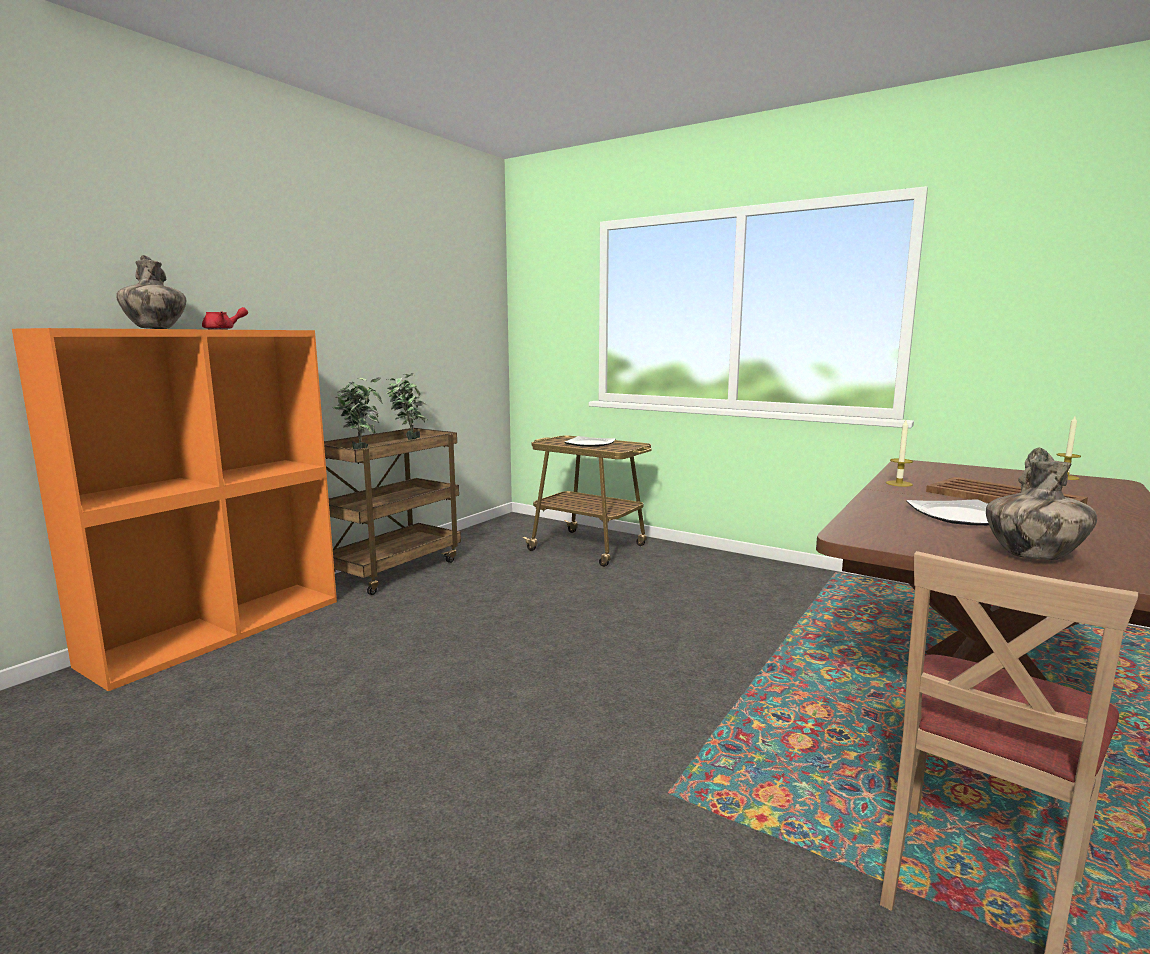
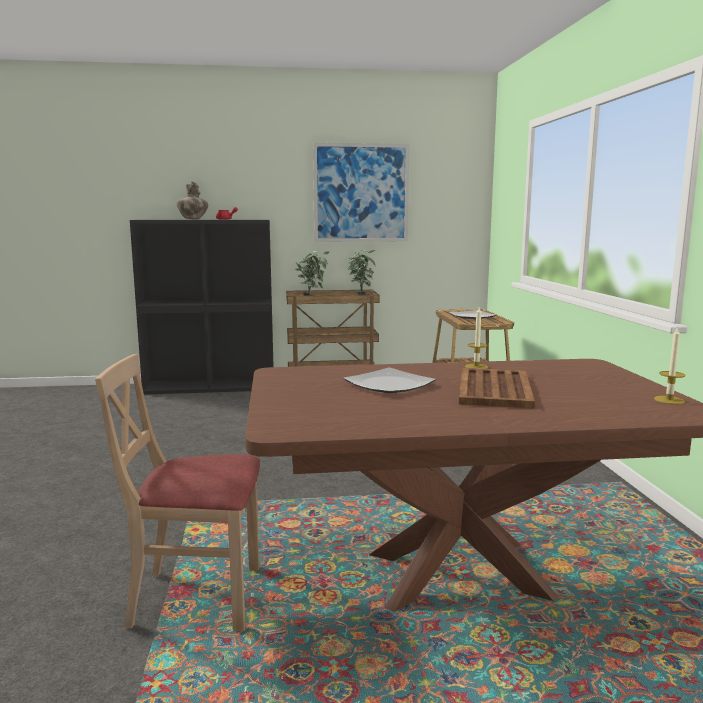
camera: 50 degrees right, 0 degrees up
orange bookcase [12,328,337,691] -> black bookcase [130,220,274,394]
vase [986,447,1097,560] -> none
none -> picture [313,142,410,242]

